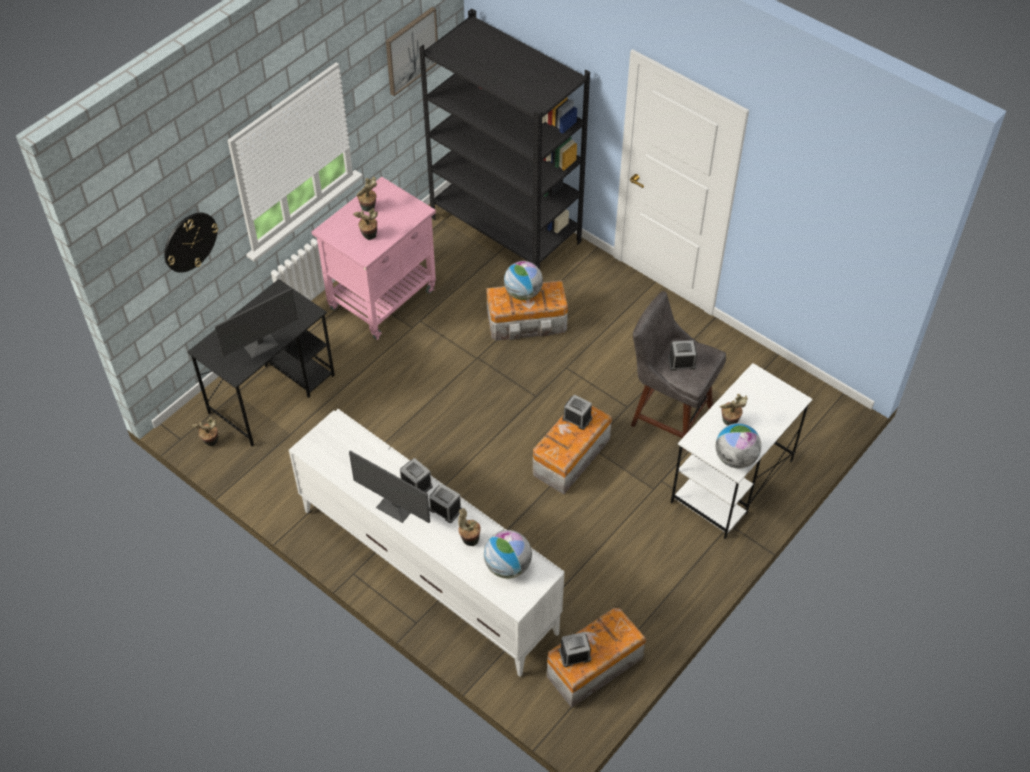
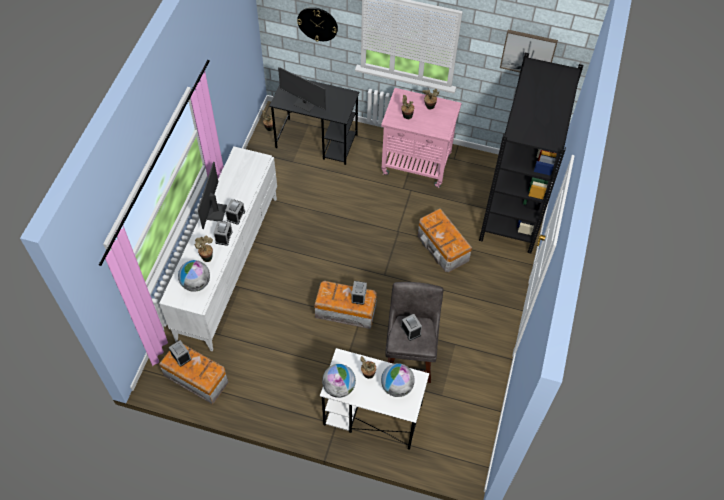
camera: 65 degrees right, 5 degrees up
globe [504,261,543,300] -> globe moved to [381,363,415,397]

